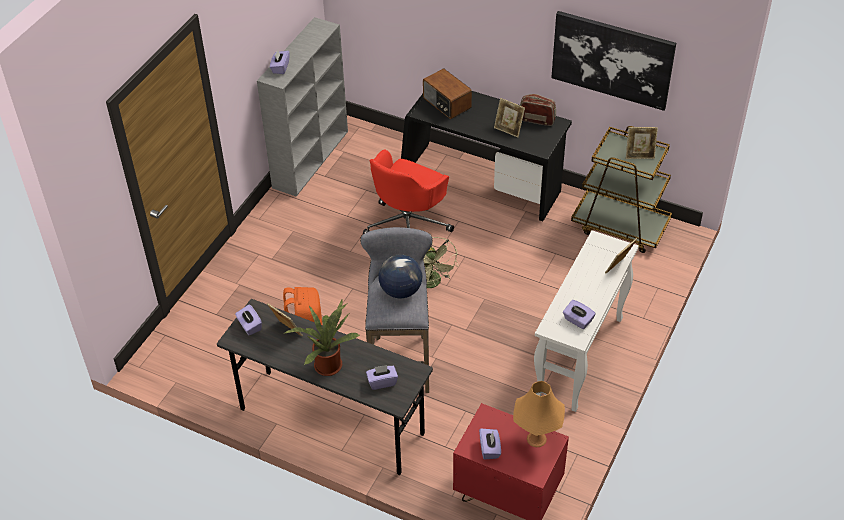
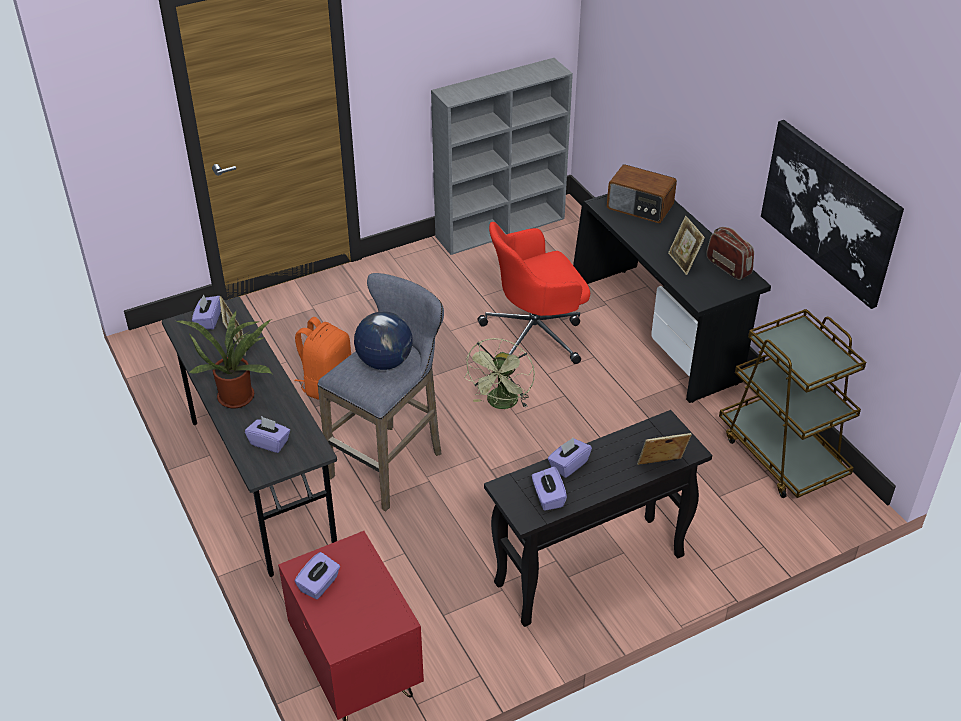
camera: 35 degrees right, 5 degrees down
purple tissue box [270,50,290,74] -> purple tissue box moved to [548,437,592,478]
radio [423,68,472,119] -> radio turned 60 degrees counterclockwise [607,164,677,223]
orange table lamp [513,381,565,447] -> none
white console table [534,230,639,412] -> black console table [484,410,712,627]
picture frame [626,127,658,159] -> none

